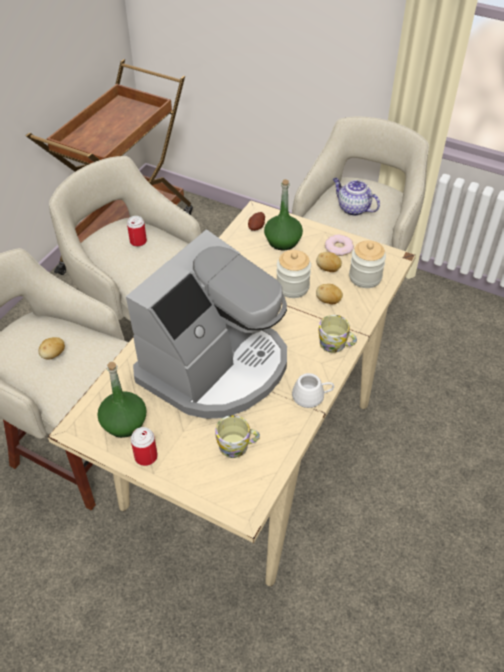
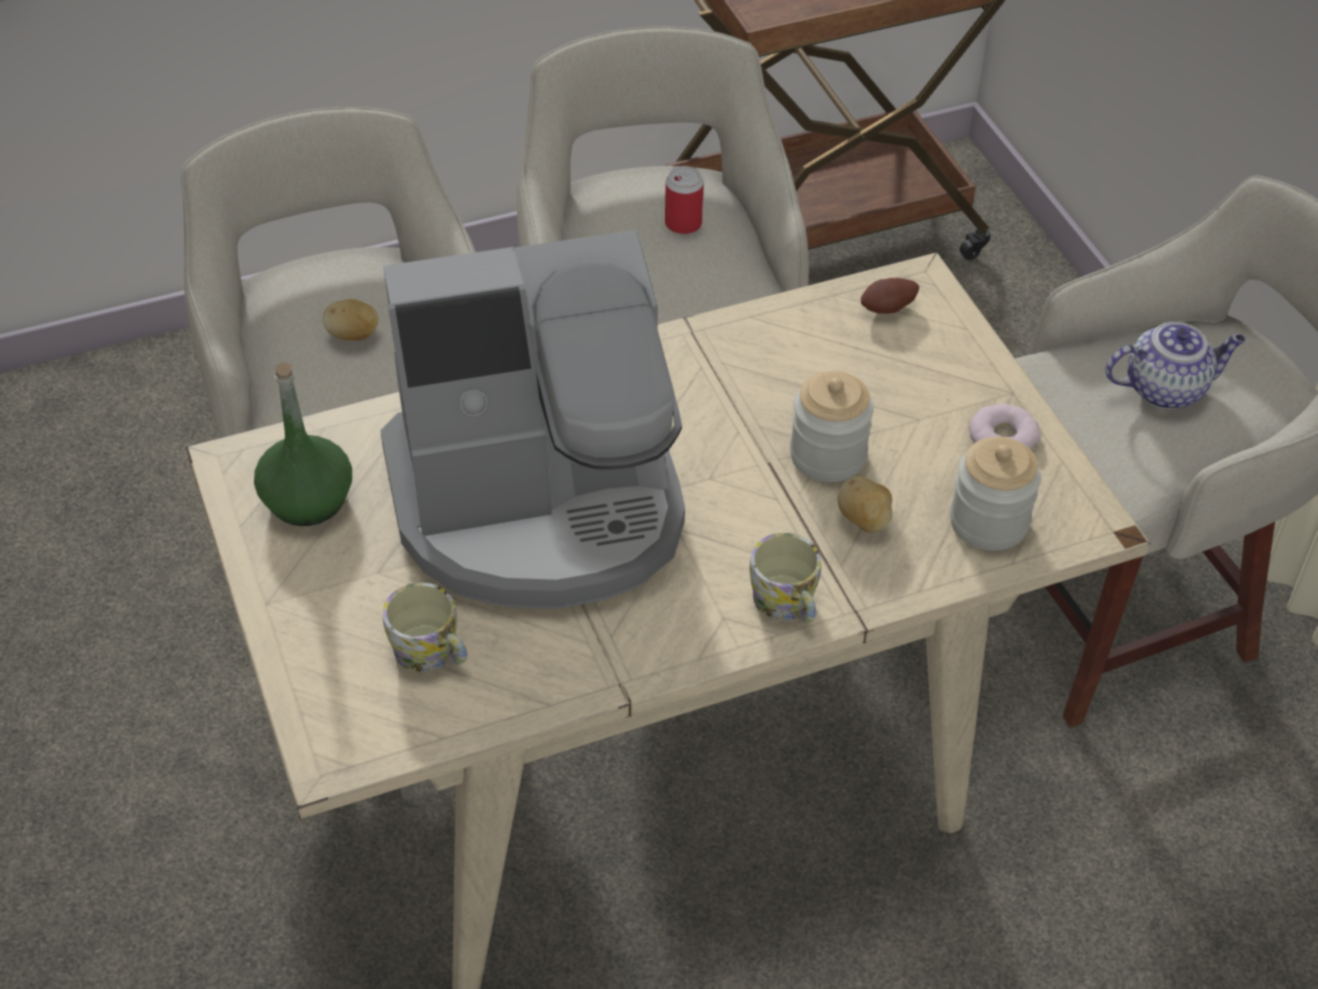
camera: 40 degrees right, 0 degrees up
can [131,427,158,466] -> none
green bottle [264,179,303,251] -> none
white mug [292,373,334,408] -> none
potato [316,252,342,272] -> none
teapot [333,178,380,216] -> teapot turned 90 degrees clockwise [1106,322,1246,409]

